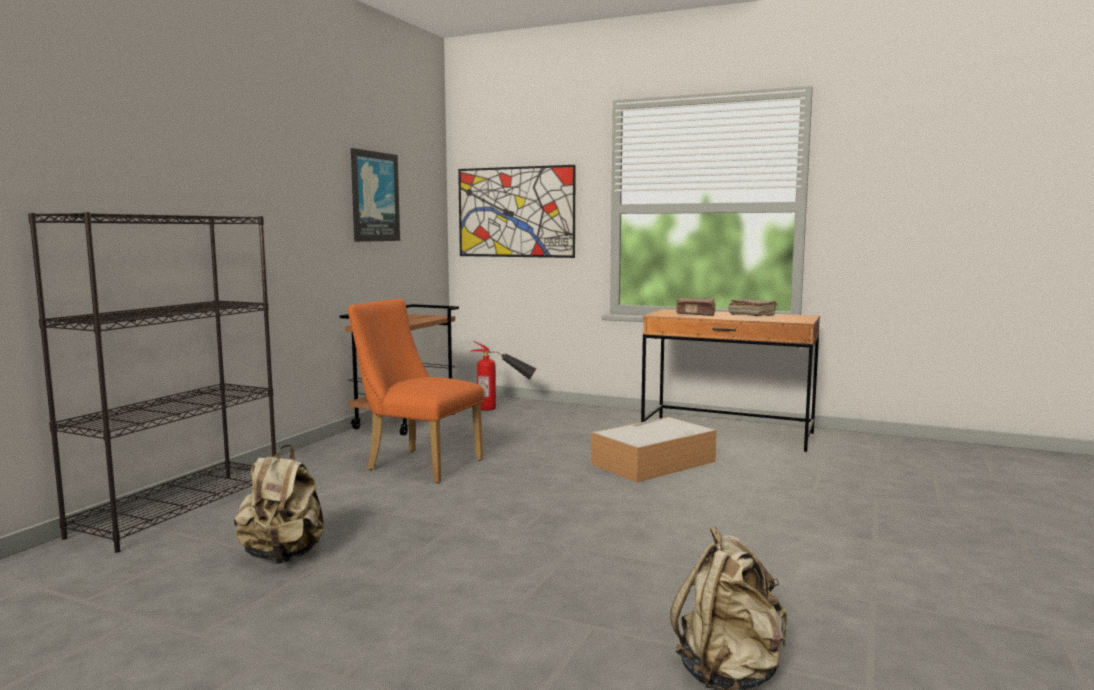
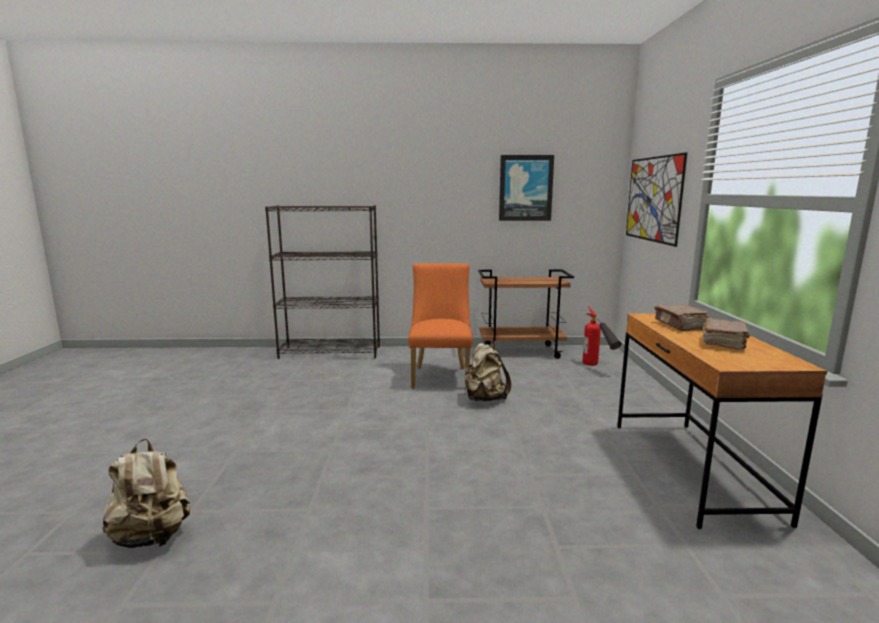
camera: 65 degrees right, 5 degrees up
beige backpack [234,444,324,564] -> beige backpack moved to [465,341,511,401]
storage box [591,417,717,482] -> none

